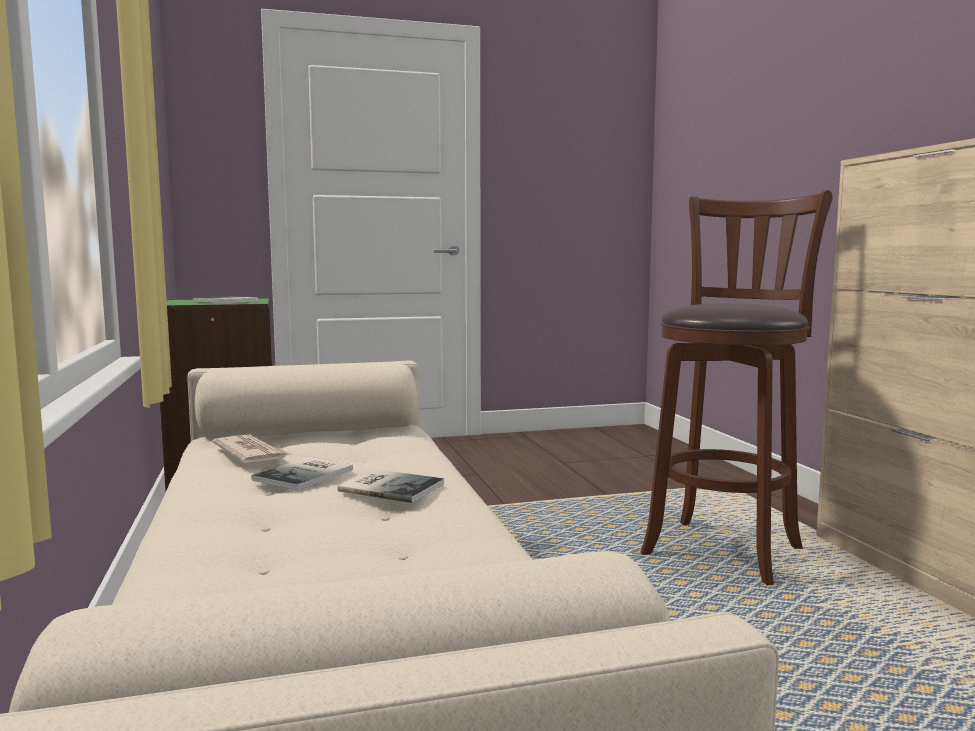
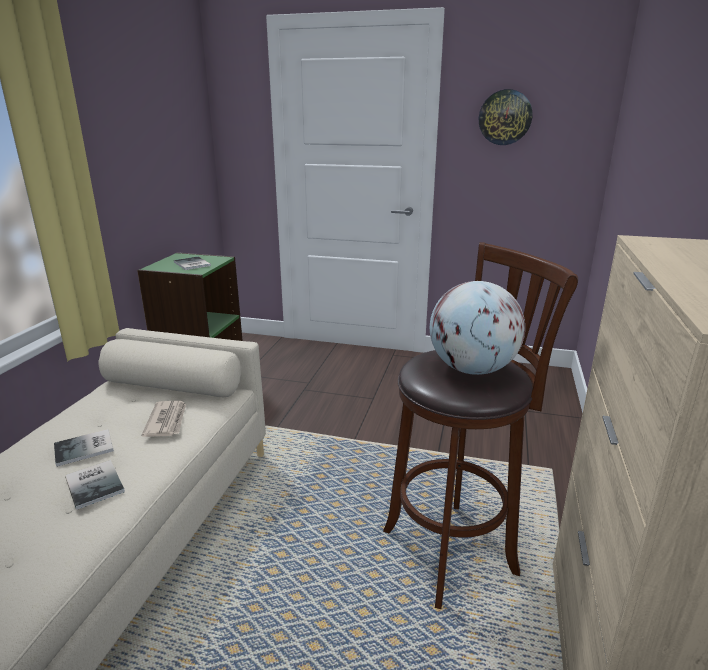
camera: 30 degrees right, 15 degrees up
newspaper [212,435,292,463] -> newspaper moved to [142,401,186,437]
none -> globe [430,281,525,375]
none -> wall clock [479,89,532,145]

